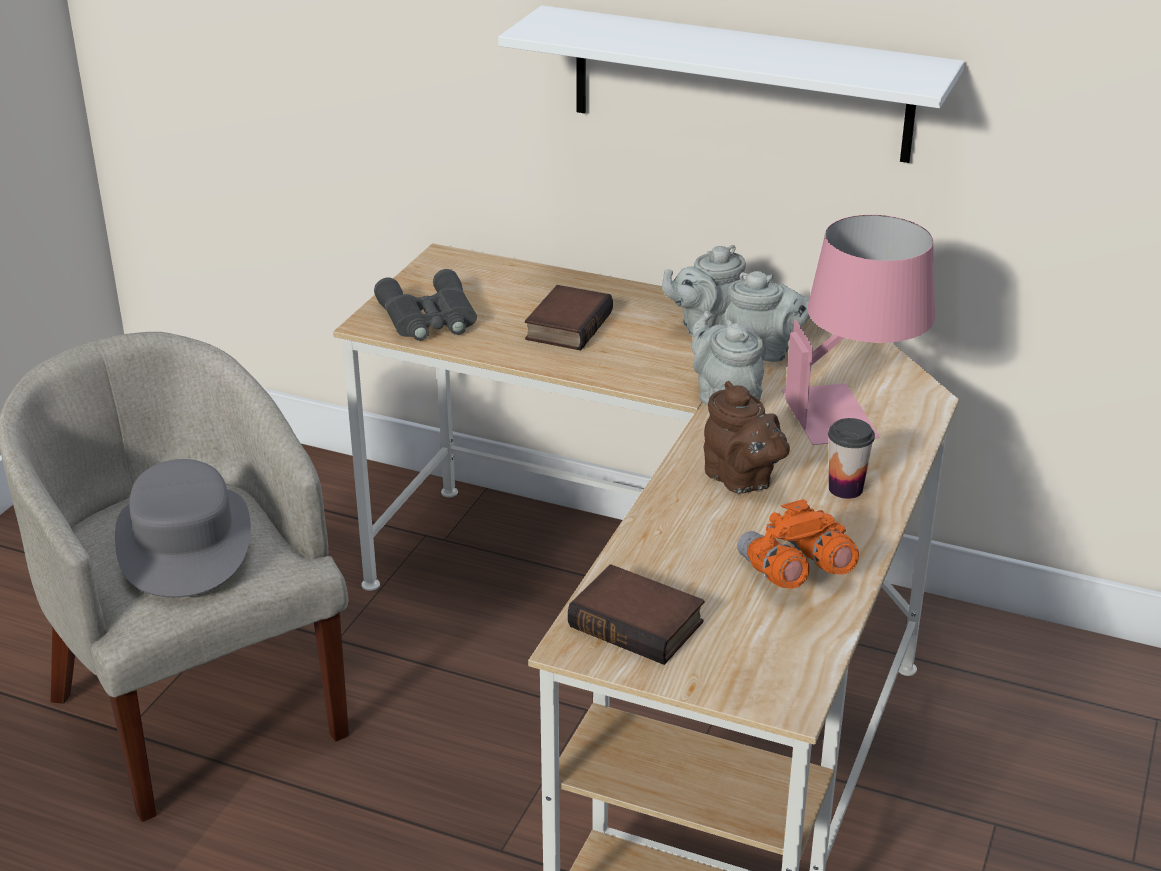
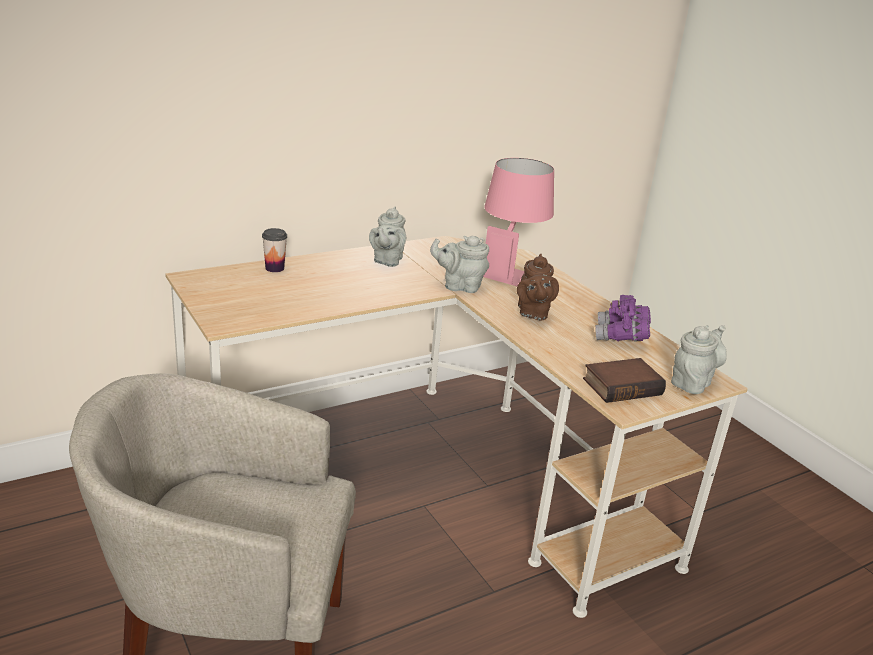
camera: 55 degrees left, 5 degrees down
grey hat [115,459,251,598] -> none
grey binoculars [374,269,477,341] -> none
white shelf [498,5,965,163] -> none
book [525,285,613,350] -> none
brown teapot [703,381,790,494] -> brown teapot turned 90 degrees clockwise [517,254,559,320]
grey teapot [725,271,810,362] -> grey teapot moved to [671,325,727,394]
orange binoculars [737,499,859,589] -> purple binoculars [595,295,651,342]
cup [828,418,875,499] -> cup moved to [262,228,287,272]

